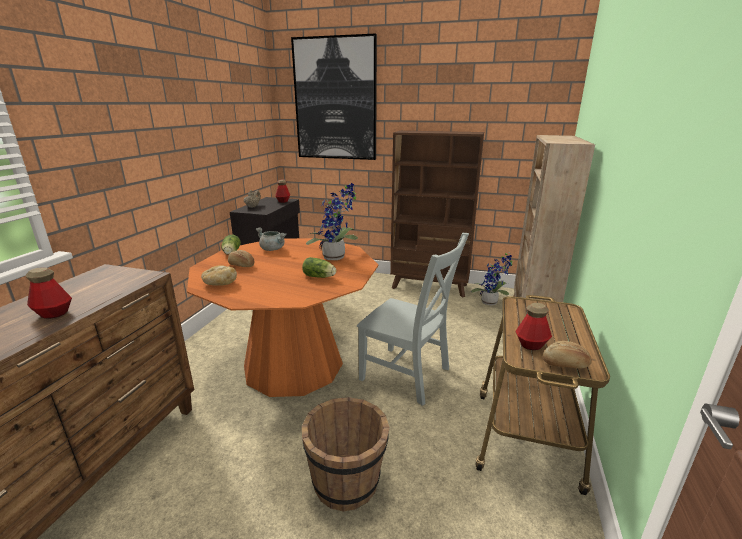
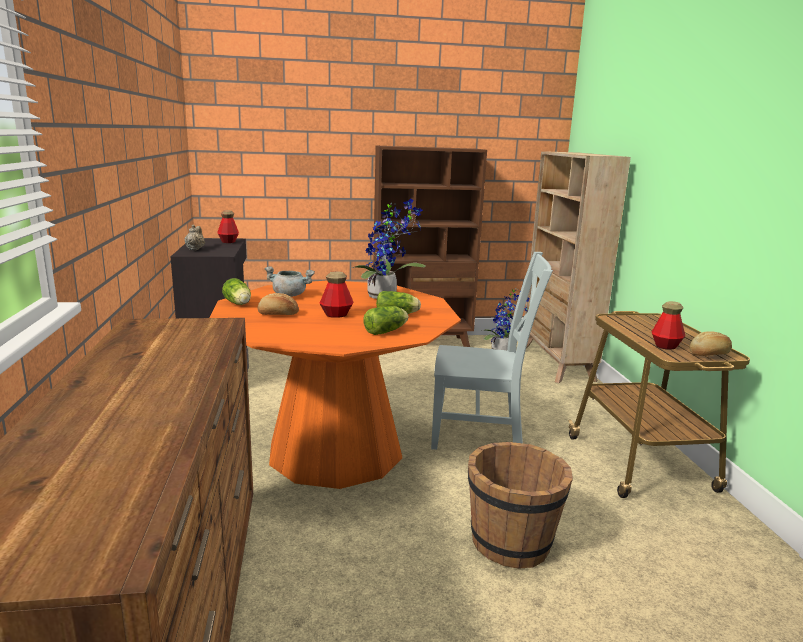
camera: 25 degrees left, 5 degrees down
bottle [25,267,72,319] -> bottle moved to [319,271,353,318]
bread [201,265,237,286] -> none
picture [291,33,377,160] -> none
none -> lettuce [363,306,408,335]

